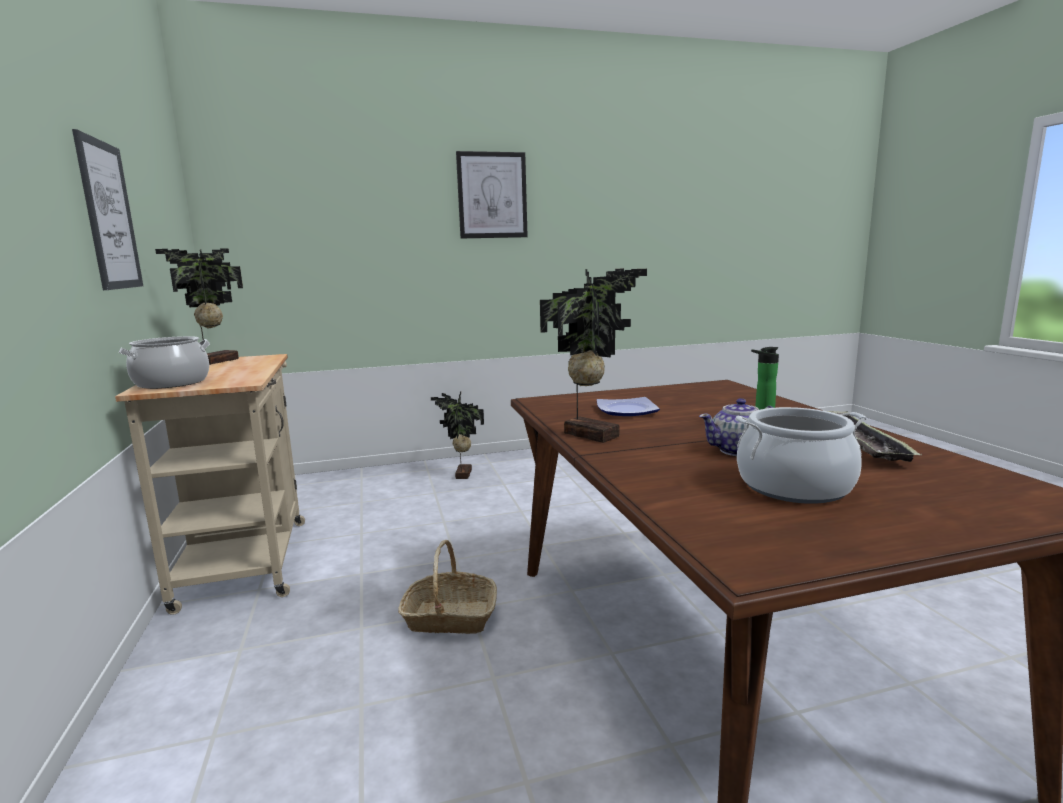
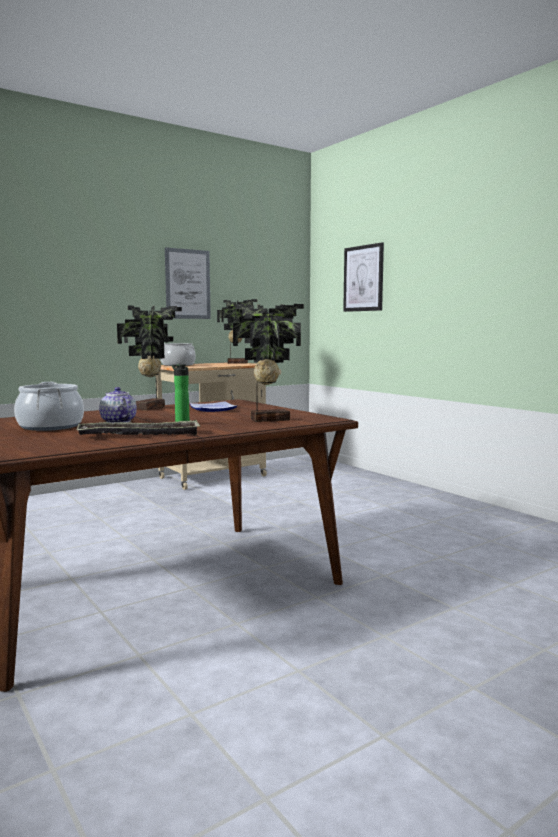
camera: 70 degrees right, 5 degrees down
basket [398,540,497,634] -> none
potted plant [431,392,484,479] -> potted plant moved to [233,304,304,422]
picture [456,151,528,238] -> picture moved to [343,242,384,312]

